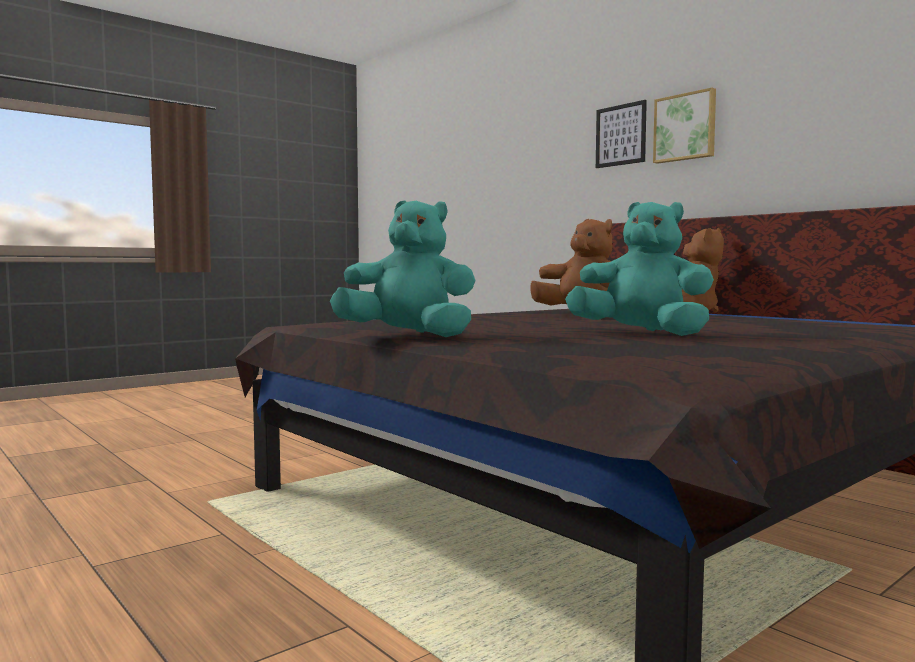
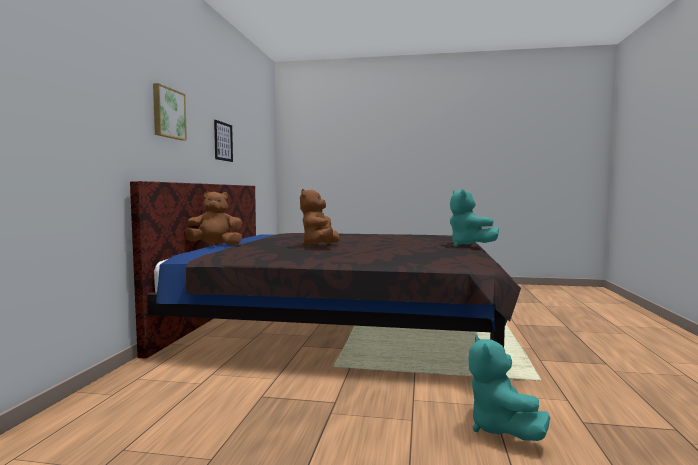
camera: 130 degrees left, 0 degrees up
turquoise plush toy [565,202,714,336] -> turquoise plush toy moved to [469,335,550,441]
picture [596,100,647,168] -> picture moved to [214,120,233,162]

